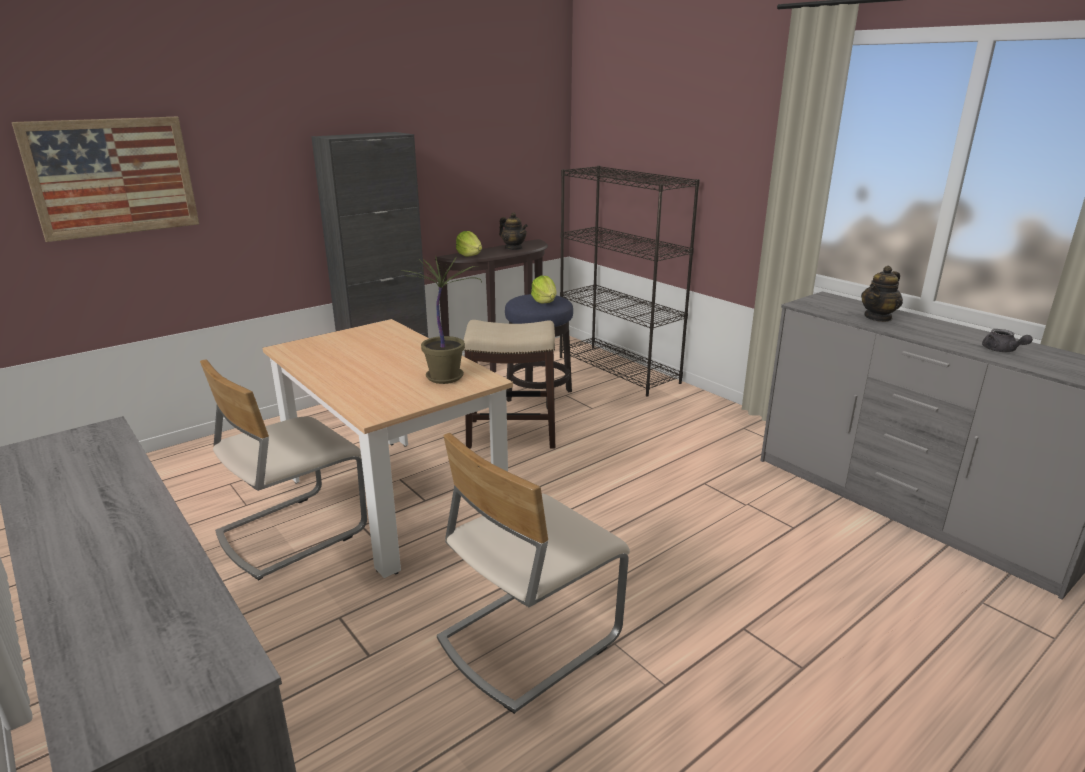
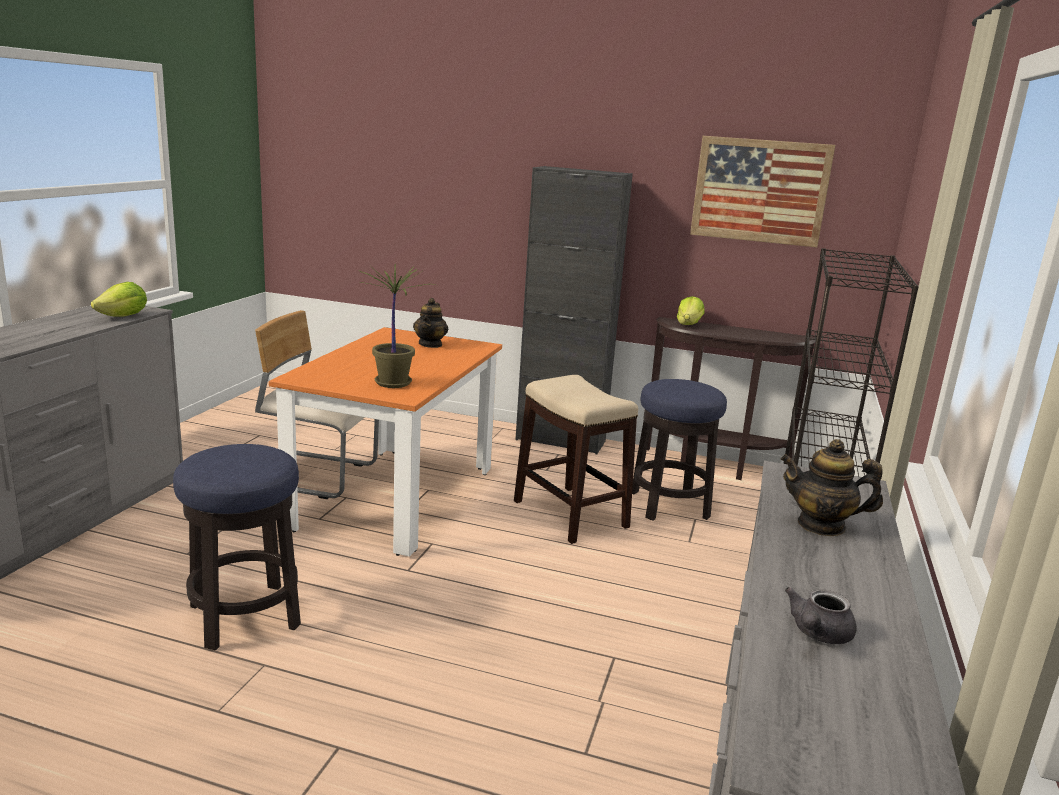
camera: 55 degrees right, 5 degrees down
picture [12,117,199,242] -> picture moved to [690,136,835,247]
beige dining table [262,319,513,578] -> orange dining table [269,327,502,557]
beige chair [437,433,630,714] -> stool [173,444,301,650]
teapot [499,212,528,250] -> teapot moved to [413,298,448,348]
lettuce [531,276,556,304] -> lettuce moved to [91,282,147,317]

